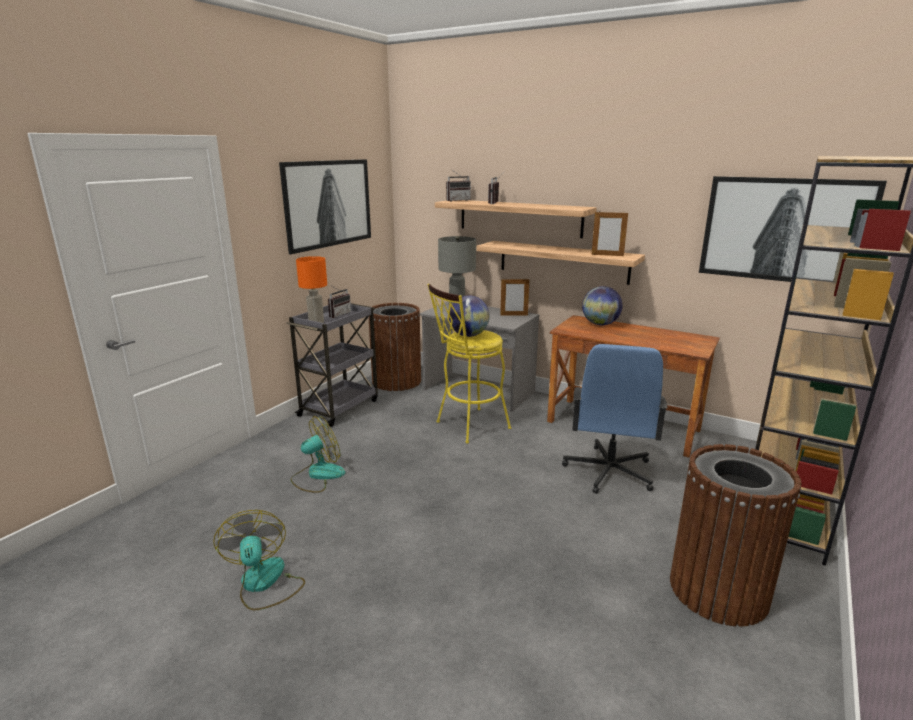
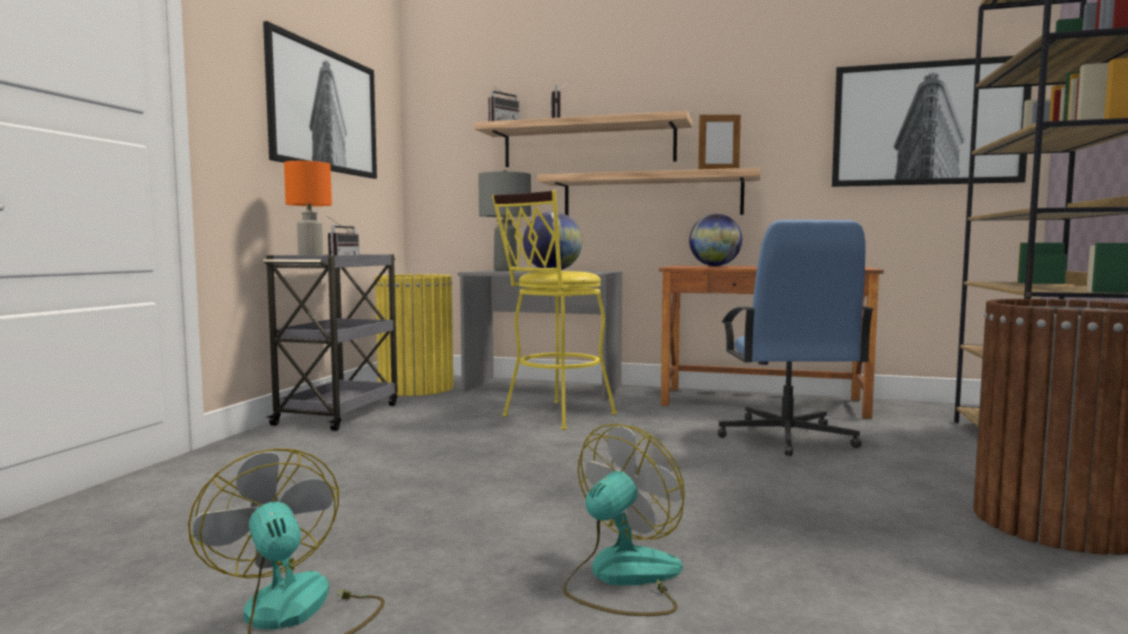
camera: 15 degrees left, 15 degrees down
fan [290,416,345,493] -> fan moved to [563,424,685,616]
brown trash can [368,303,421,391] -> yellow trash can [375,274,453,396]
picture frame [500,279,530,316] -> none

